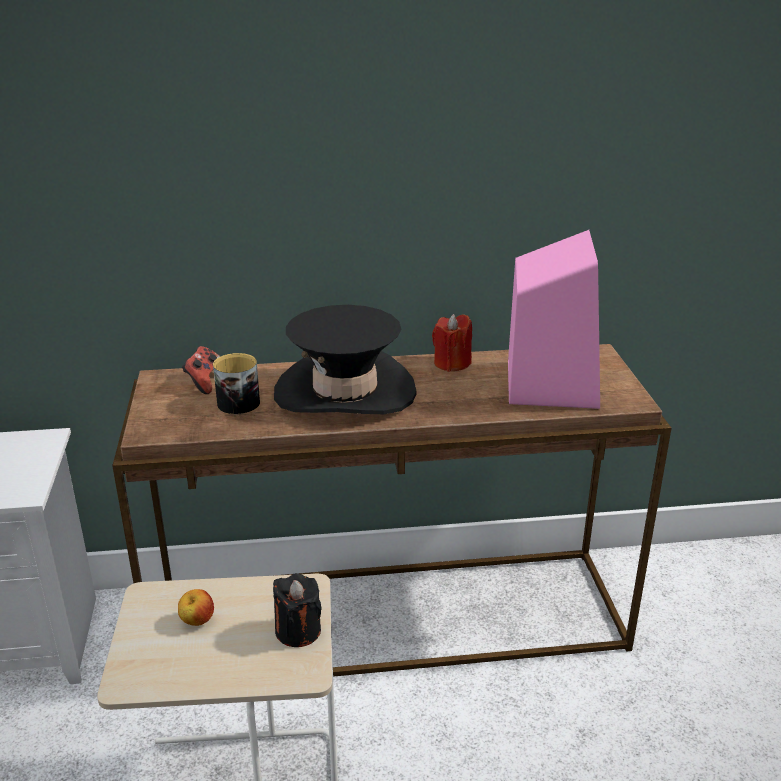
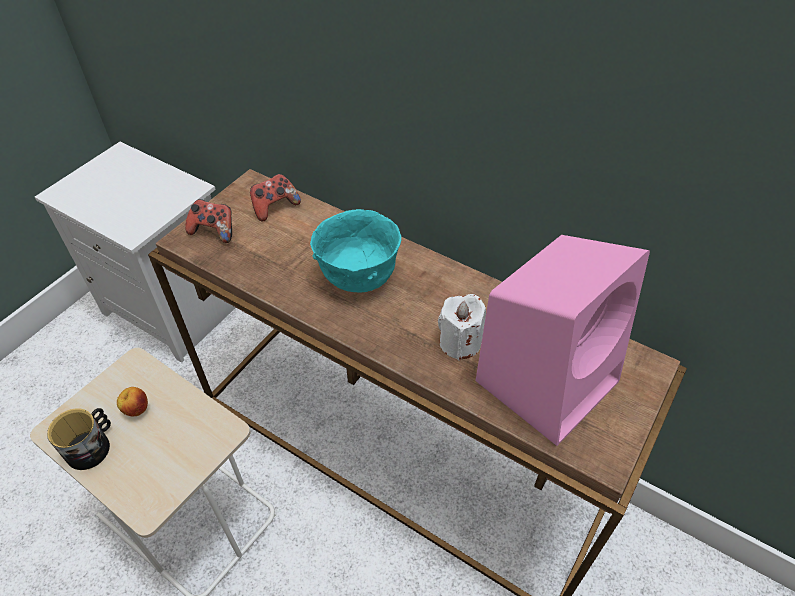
camera: 40 degrees right, 20 degrees up
mug [213,353,260,414] -> mug moved to [47,408,111,470]
black candle [273,573,322,647] -> none
black hat [274,305,417,414] -> turquoise bowl [310,209,401,292]
red candle [432,314,472,372] -> none
none -> game controller [185,199,232,243]
none -> white candle [438,294,486,361]

